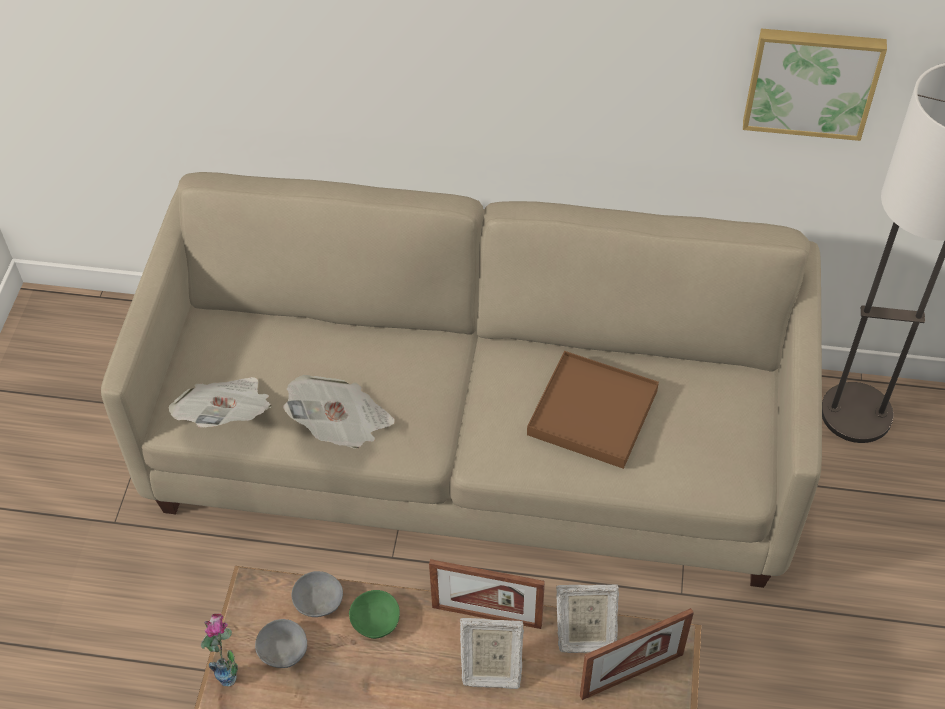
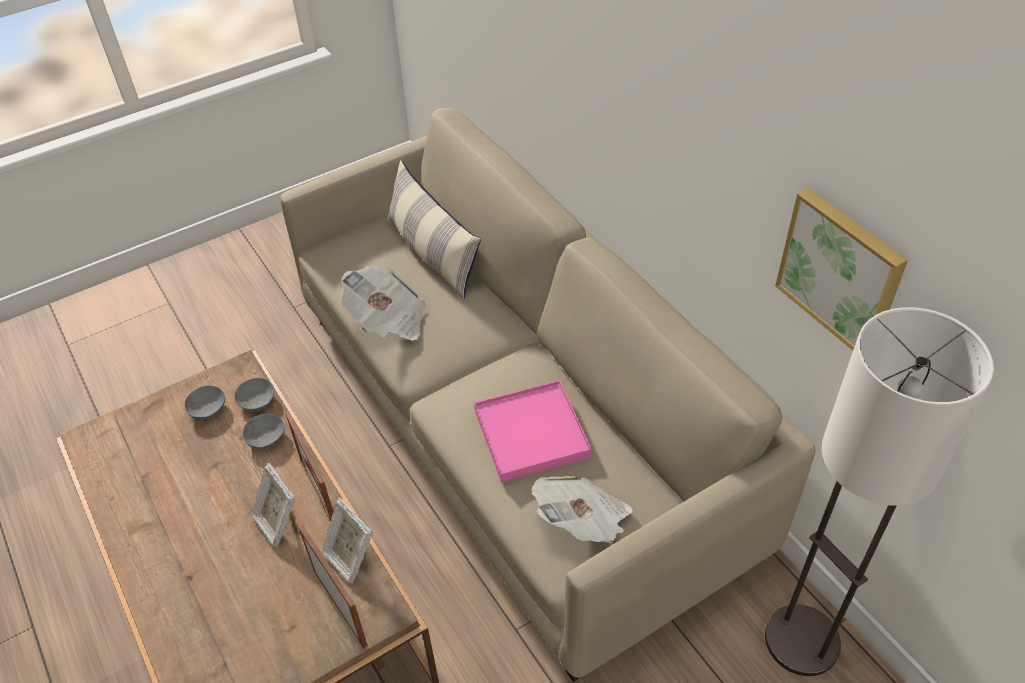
camera: 50 degrees right, 5 degrees down
newspaper [169,377,271,428] -> newspaper moved to [532,476,633,543]
vase [201,614,238,686] -> none
green bowl [349,590,400,639] -> grey bowl [242,414,285,449]
brown tray [527,351,659,469] -> pink tray [474,380,592,483]
picture frame [580,608,694,700] -> picture frame turned 150 degrees counterclockwise [298,525,368,648]
none -> pillow [387,160,481,299]

